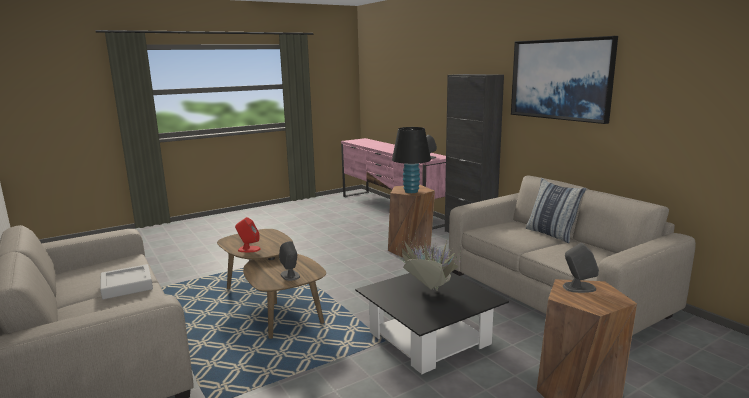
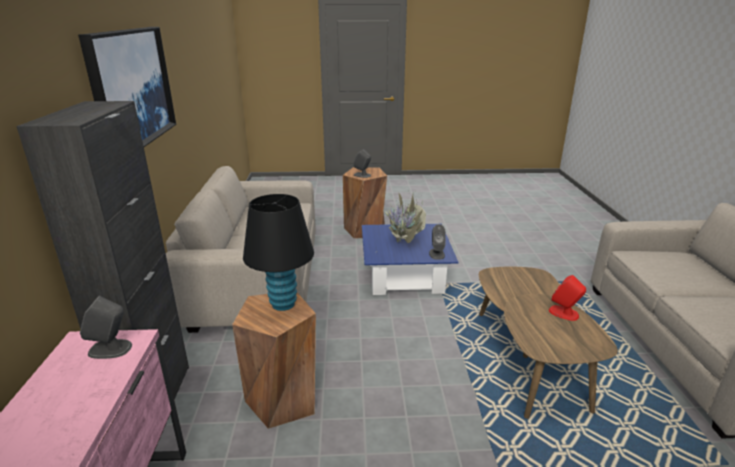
camera: 150 degrees left, 10 degrees up
grey tray [100,264,153,299] -> none
grey speaker [279,241,300,281] -> grey speaker moved to [429,224,446,260]
black coffee table [355,272,509,374] -> blue coffee table [362,224,459,295]
pillow [526,178,586,243] -> none

